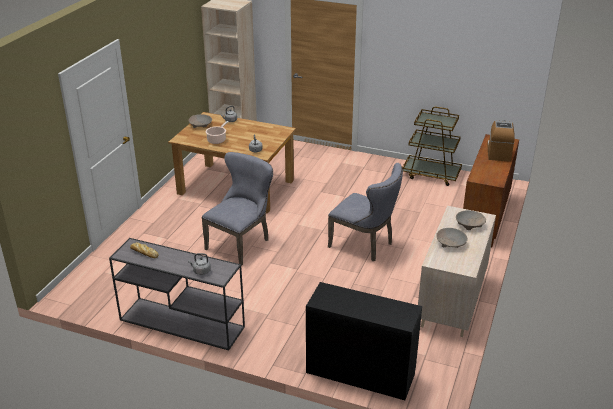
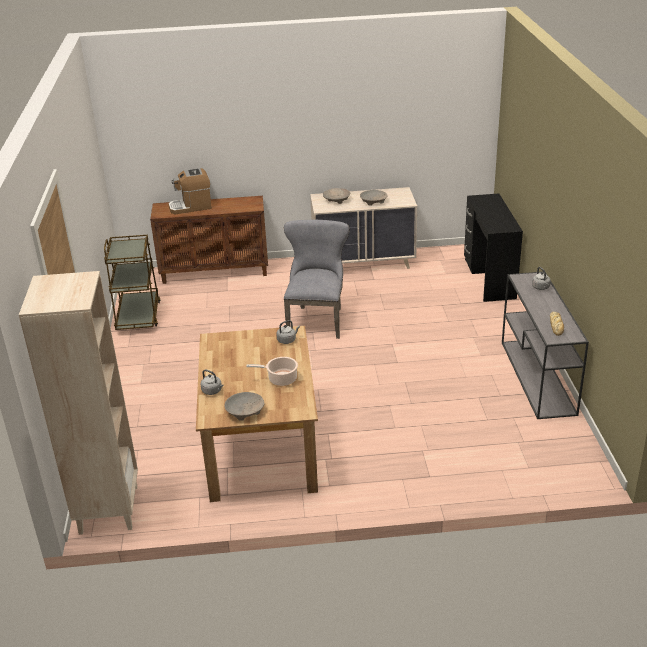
camera: 115 degrees left, 0 degrees up
grey chair [201,152,273,266] -> none

